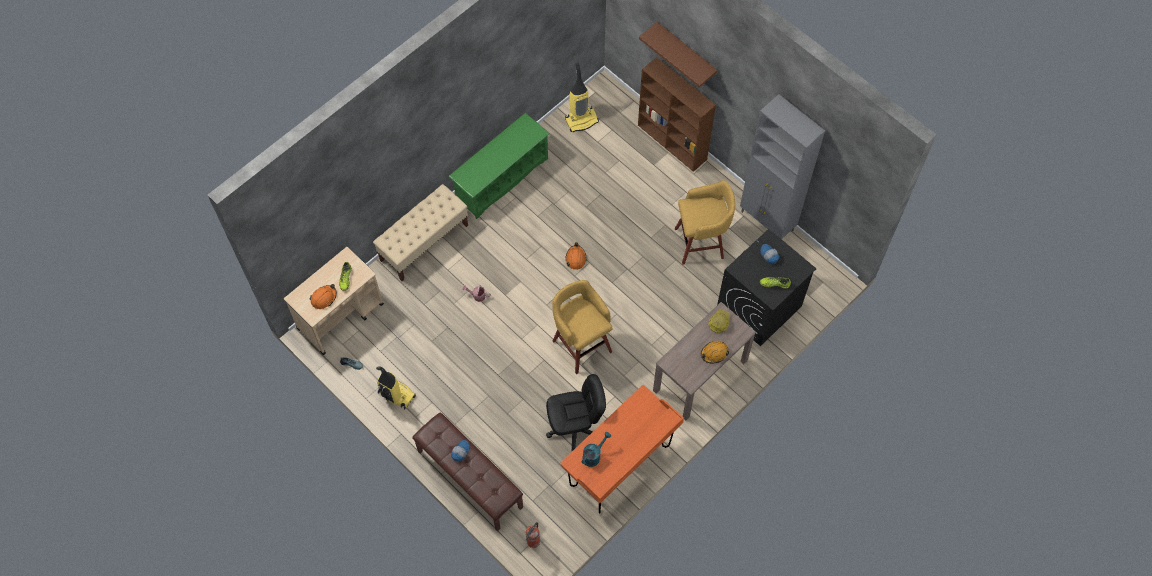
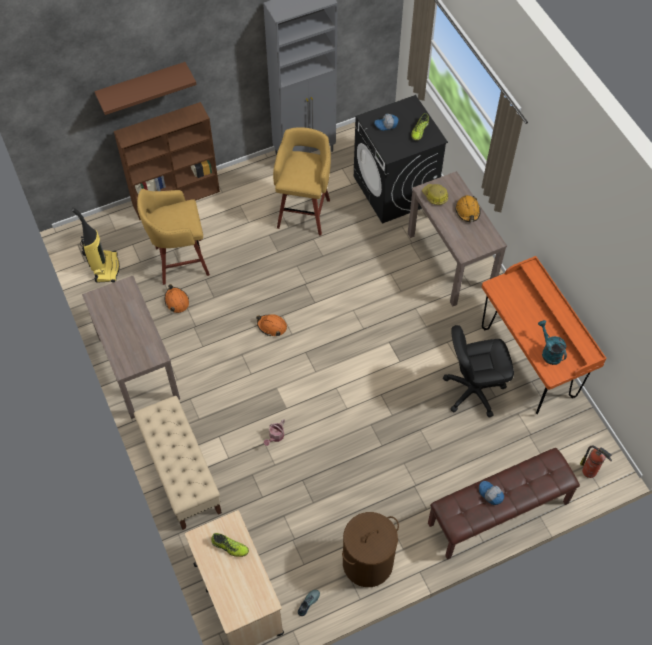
camera: 70 degrees left, 5 degrees down
orange hard hat [309,284,337,309] -> orange hard hat moved to [165,284,189,313]
vacuum cleaner [376,366,416,409] -> brown laundry basket [342,512,399,587]
green shoe rack [448,113,550,219] -> brown console table [82,276,180,419]
black office chair [546,374,606,451] -> black office chair turned 105 degrees counterclockwise [443,325,514,418]
yellow stool [552,280,613,374] -> yellow stool moved to [137,189,210,285]

